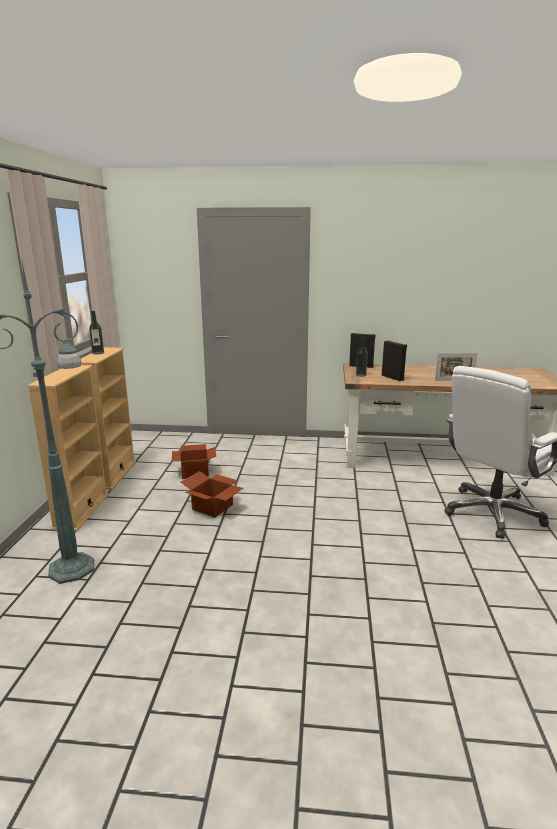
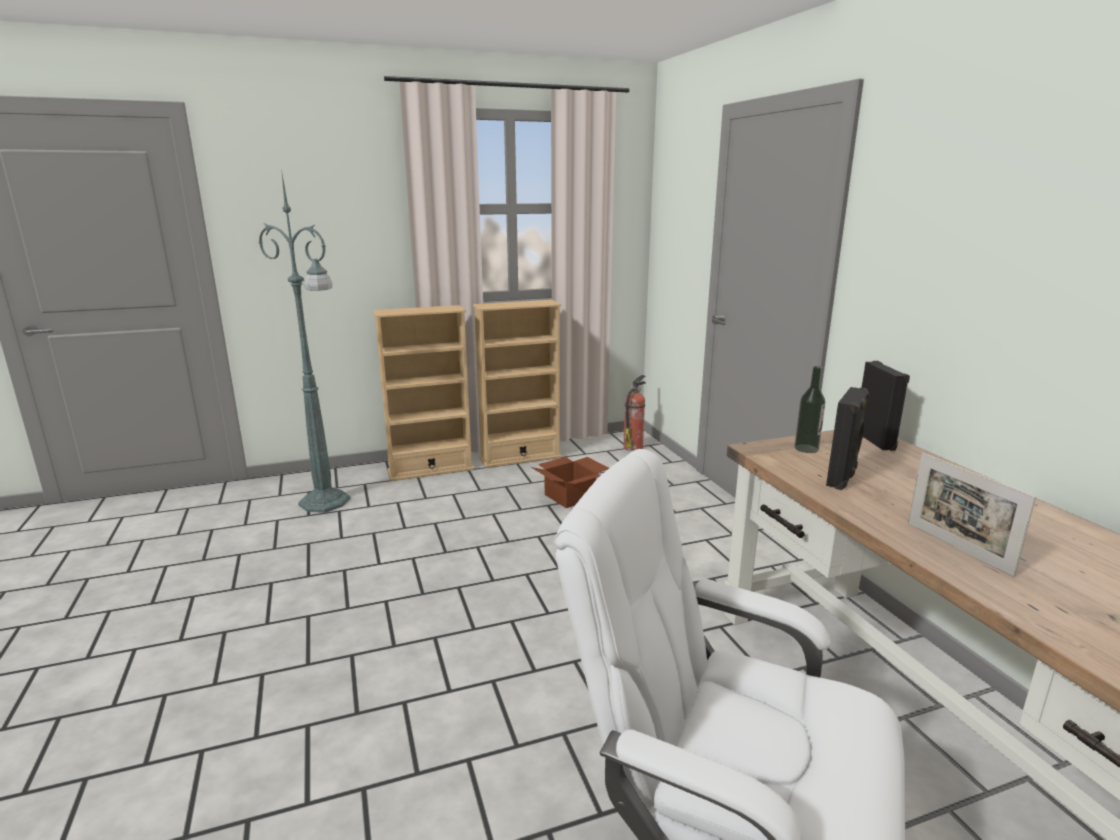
camera: 65 degrees right, 0 degrees up
bottle [89,311,104,355] -> none
cardboard box [181,471,244,518] -> none
none -> fire extinguisher [623,375,646,451]

